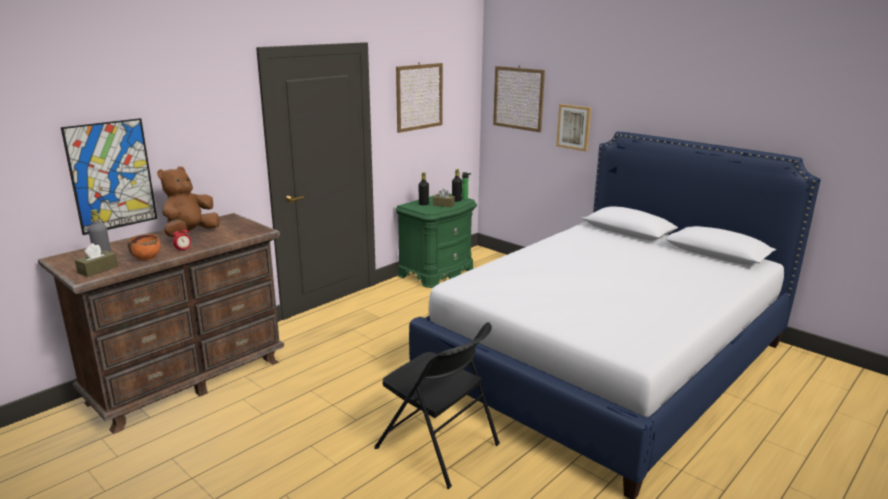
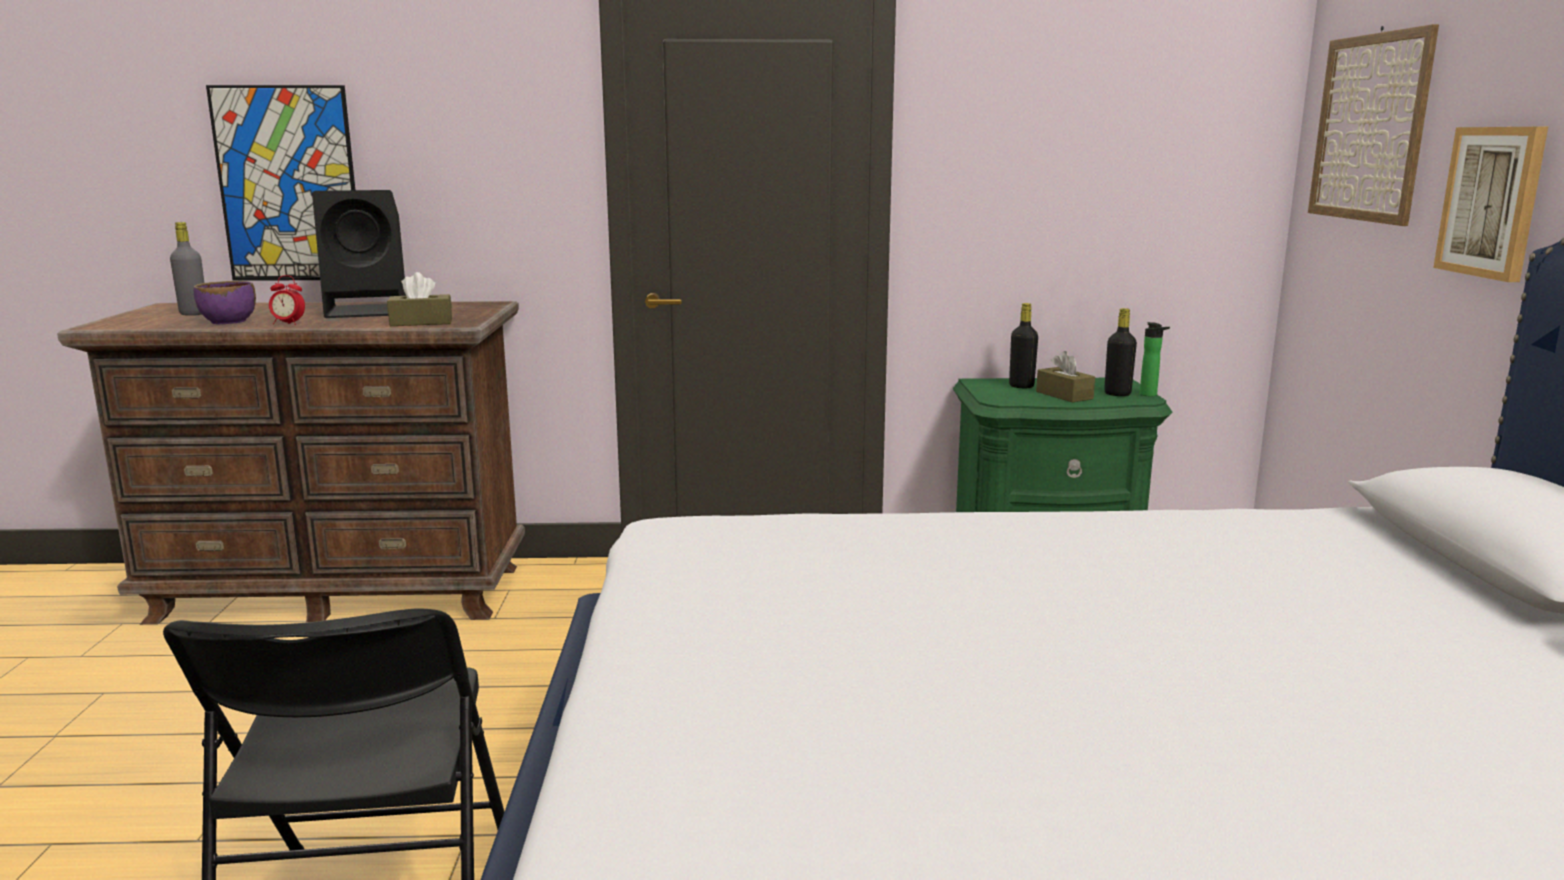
camera: 45 degrees right, 5 degrees down
brown tissue box [75,243,118,277] -> brown tissue box moved to [387,272,452,326]
orange bowl [127,234,160,260] -> purple bowl [193,281,256,324]
brown plush toy [157,167,220,237] -> black speaker [312,190,406,318]
picture [396,63,443,133] -> none

